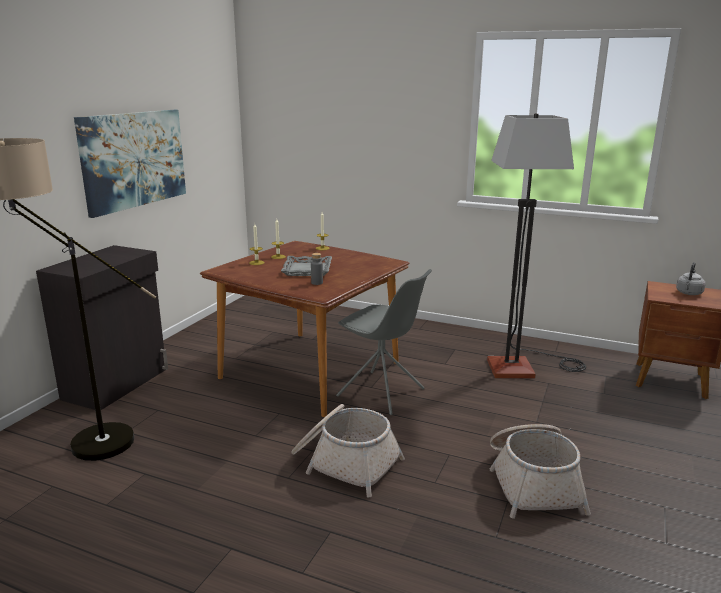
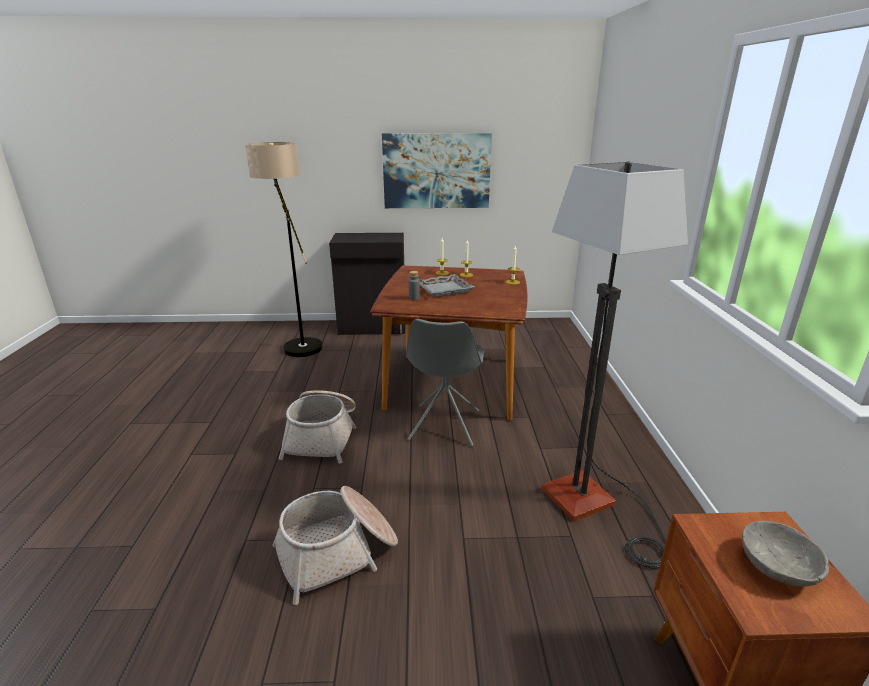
camera: 65 degrees right, 5 degrees up
grey kettle [676,262,706,295] -> grey bowl [742,521,829,587]

